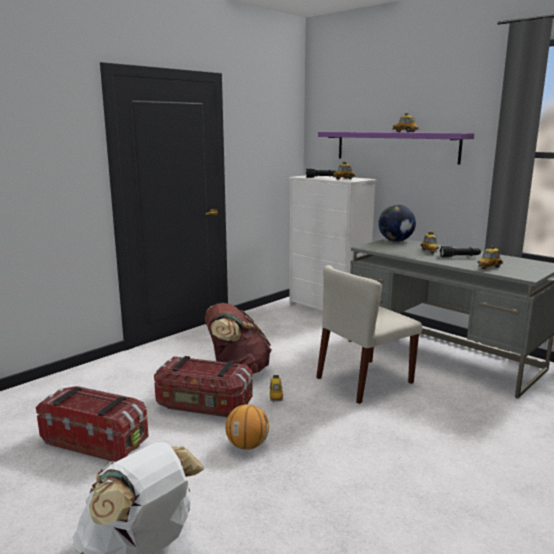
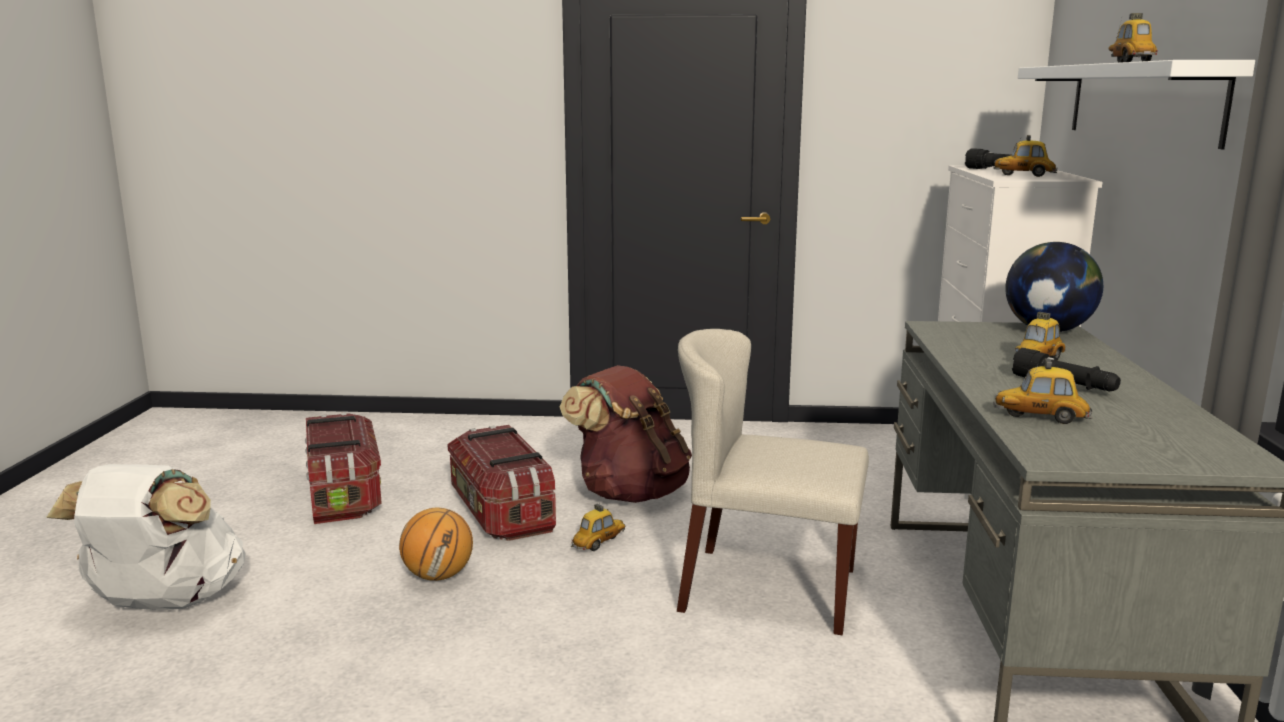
camera: 50 degrees right, 0 degrees up
purple shelf [318,132,474,165] -> white shelf [1018,60,1255,149]

